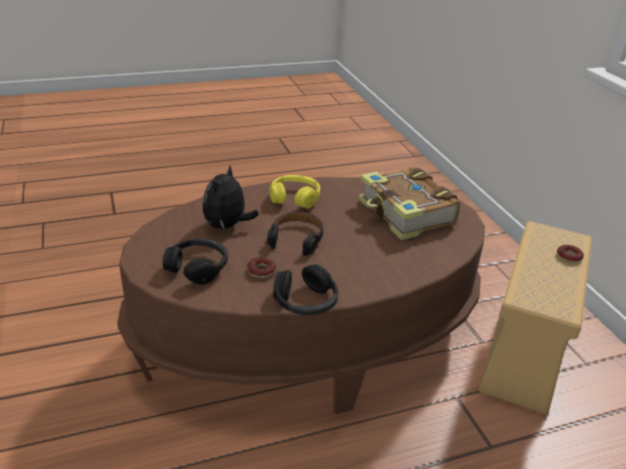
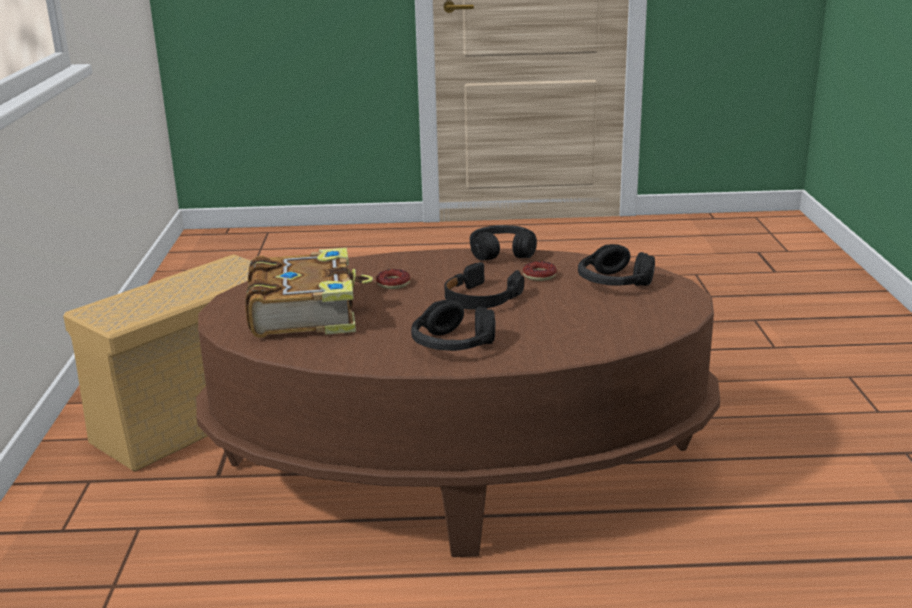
camera: 160 degrees left, 10 degrees down
plush toy [203,165,259,230] -> none
yellow headphones [269,175,320,209] -> black headphones [411,300,496,351]
donut [557,245,584,263] -> donut moved to [376,269,410,289]

